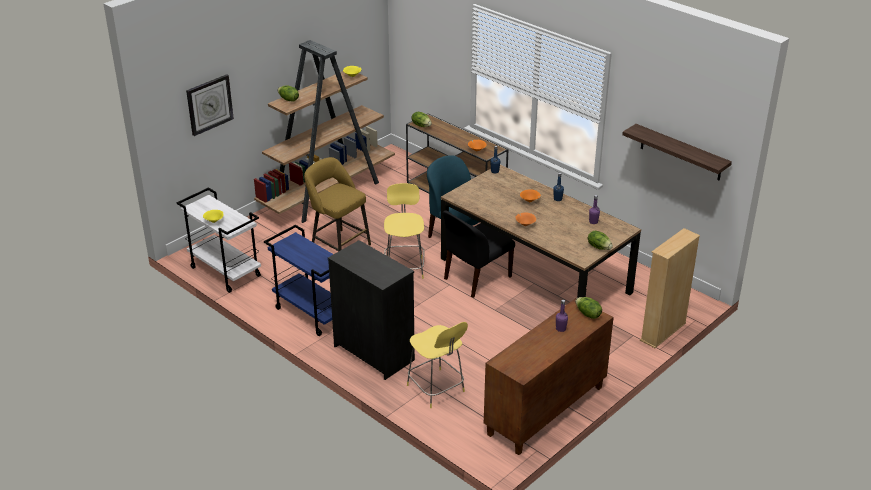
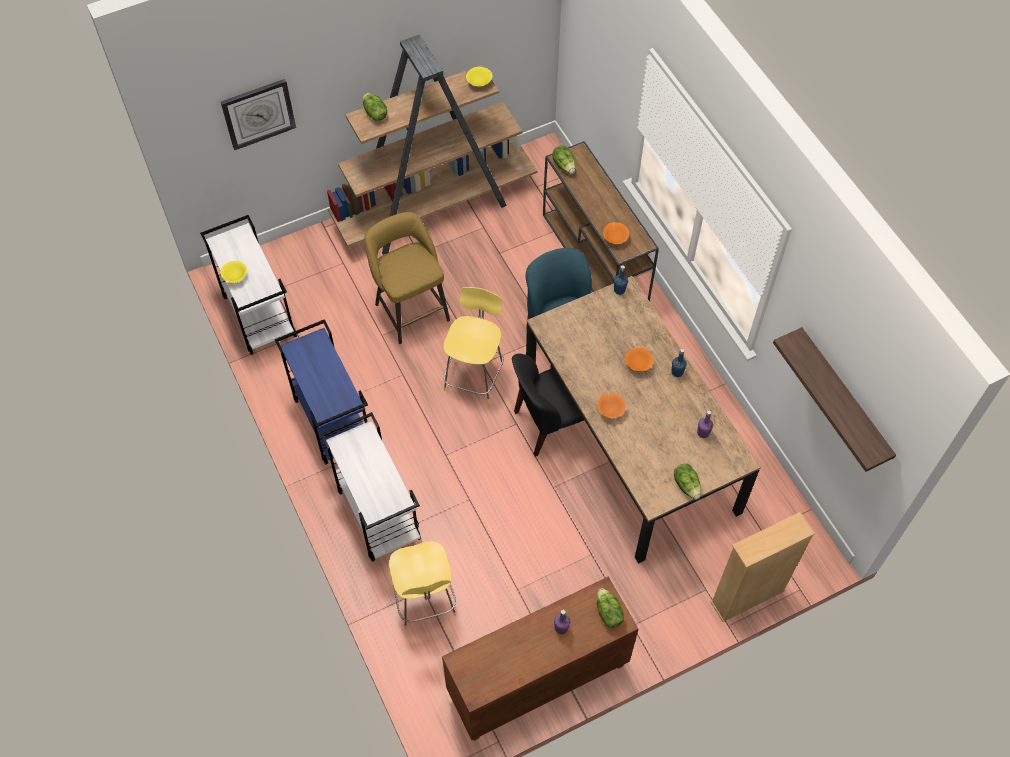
camera: 20 degrees right, 25 degrees up
black dresser [328,240,415,380] -> white cart [321,412,421,562]

